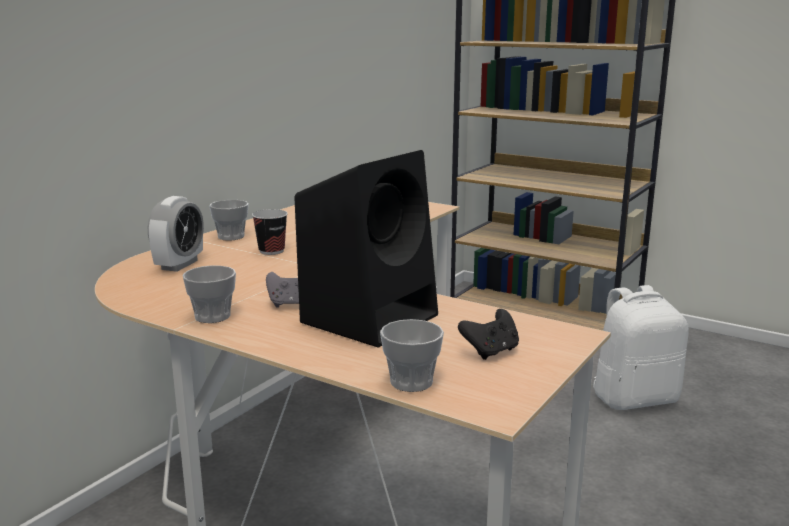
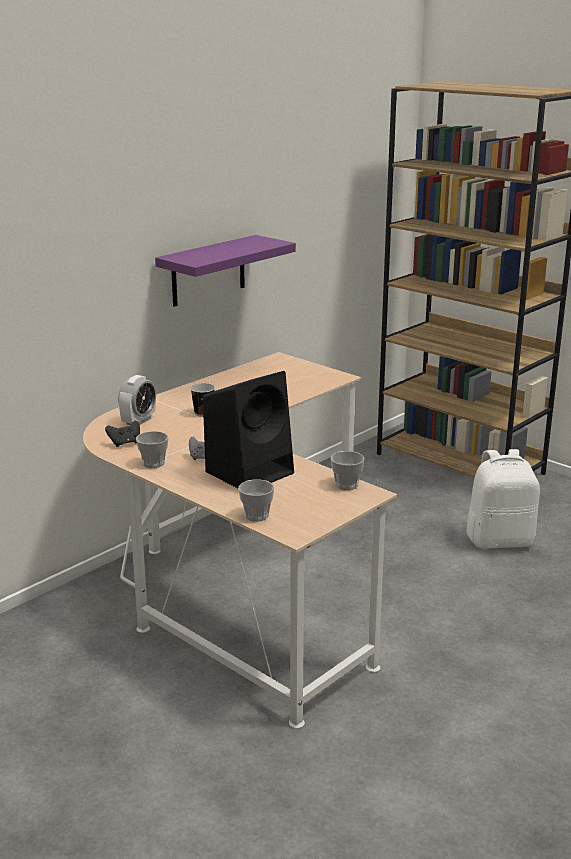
camera: 10 degrees right, 5 degrees up
cup [209,200,249,240] -> cup moved to [331,451,365,490]
black game controller [458,309,519,360] -> black game controller moved to [105,421,140,447]
none -> purple shelf [155,235,296,307]

